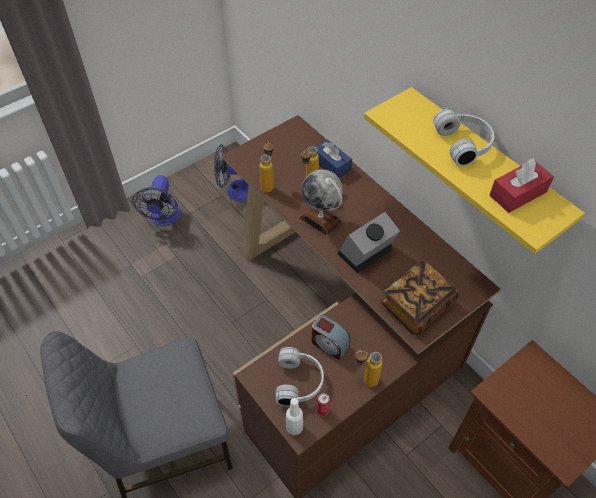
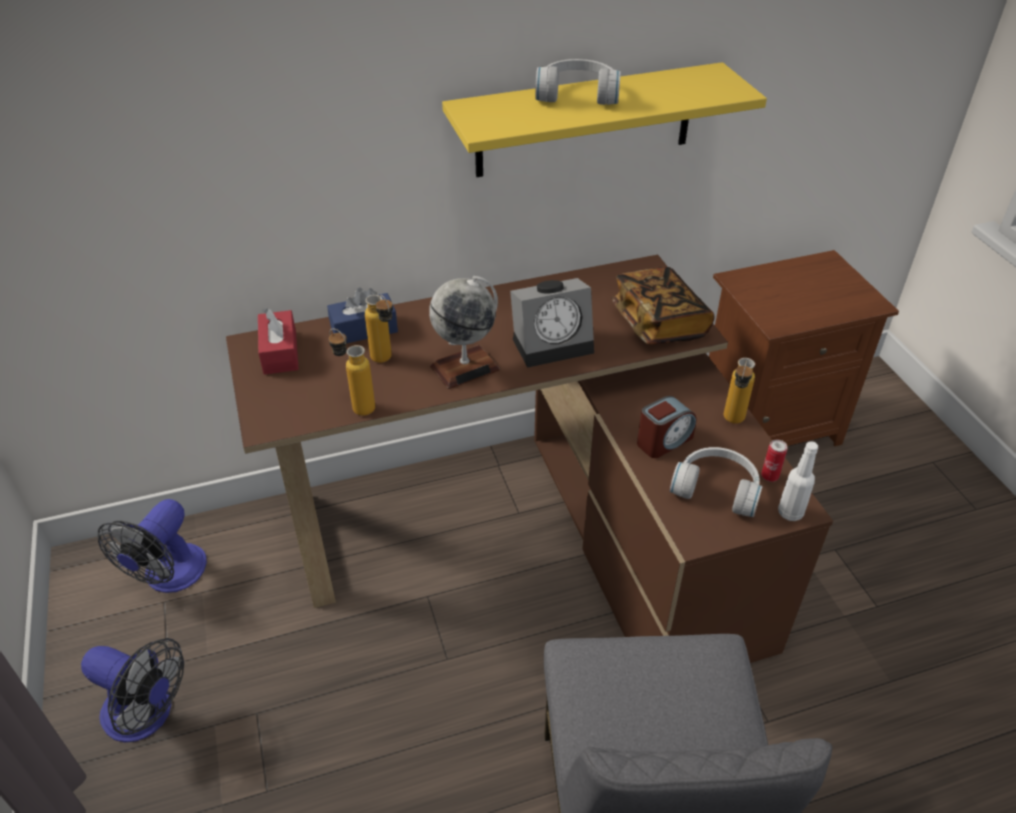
camera: 70 degrees left, 10 degrees down
alarm clock [338,212,400,273] -> alarm clock turned 90 degrees counterclockwise [510,278,594,368]
red tissue box [490,159,554,213] -> red tissue box moved to [258,308,299,375]

